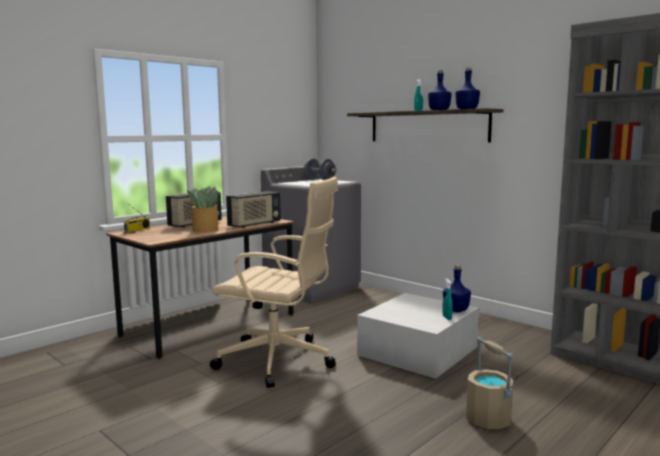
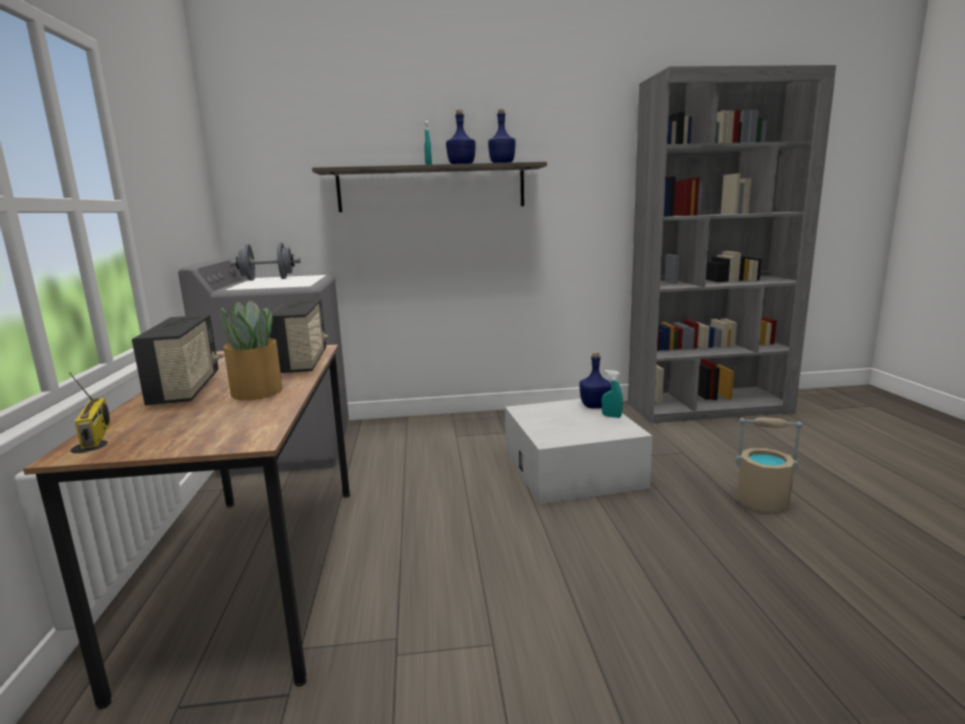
camera: 50 degrees left, 5 degrees up
beige office chair [210,177,338,388] -> none

